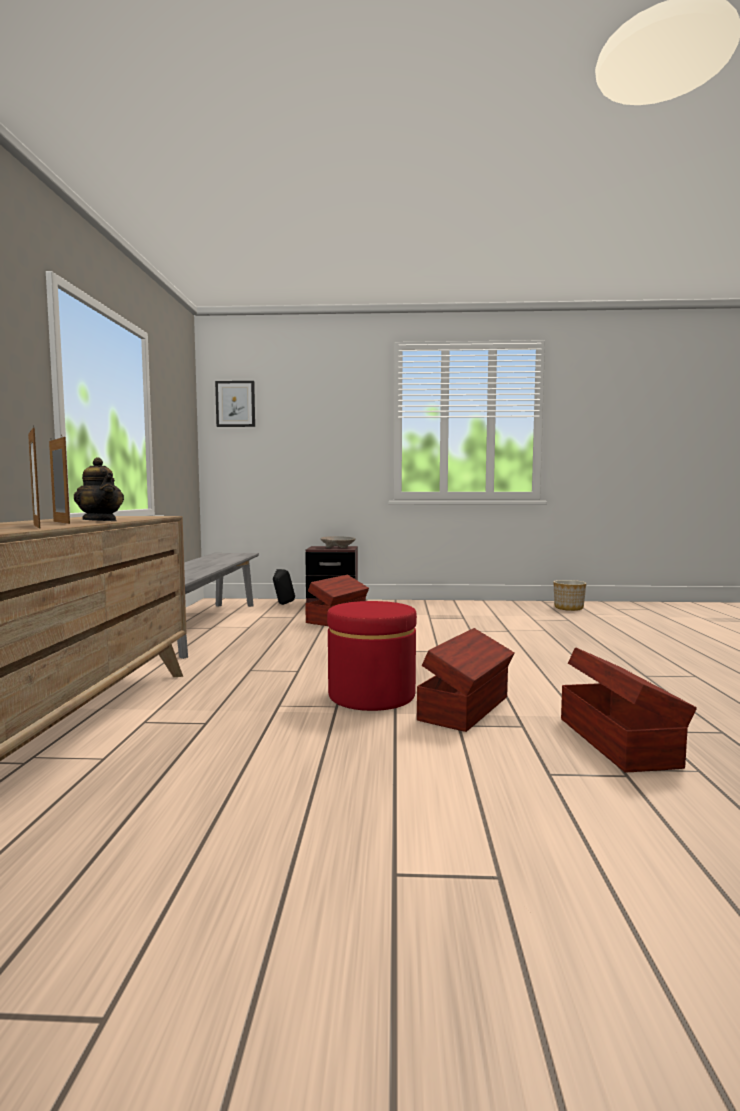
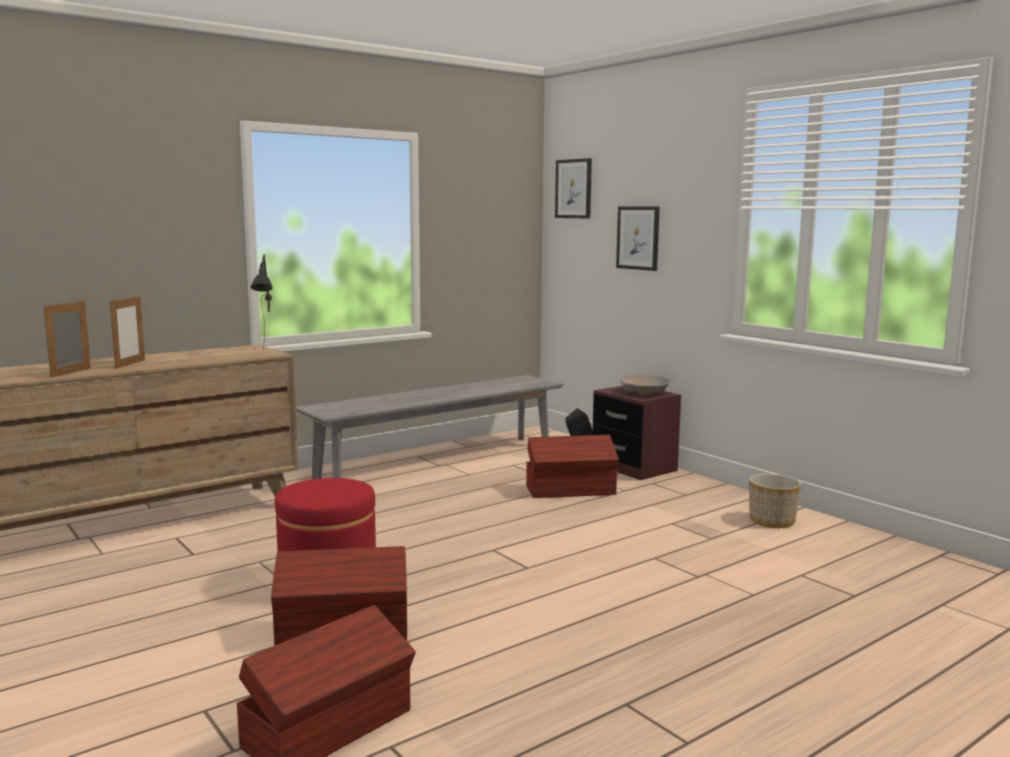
camera: 50 degrees right, 5 degrees up
teapot [74,457,124,521] -> none
planter [554,580,586,611] -> planter moved to [749,474,801,528]
none -> black table lamp [251,254,273,350]
none -> picture [616,207,660,271]

